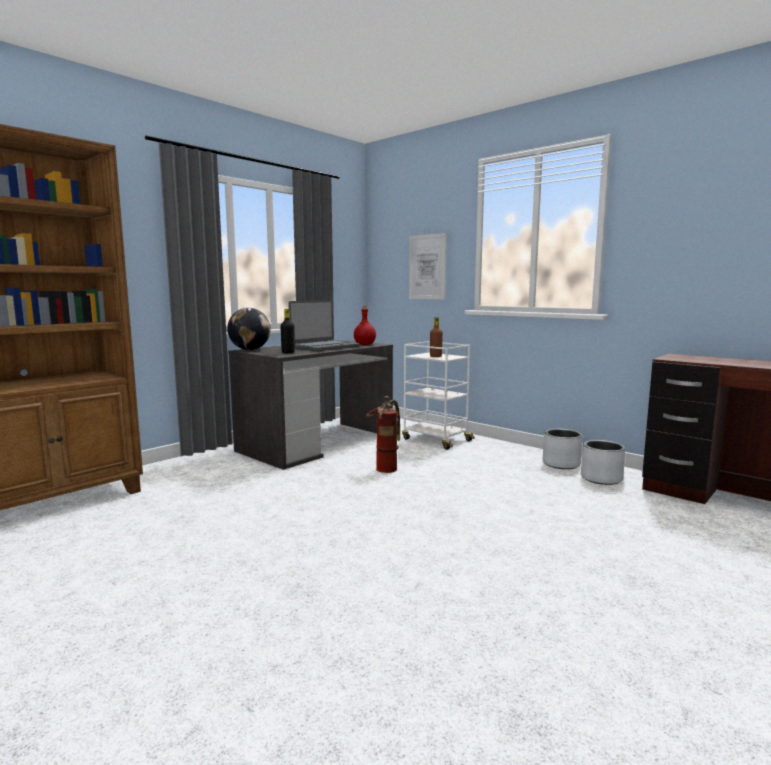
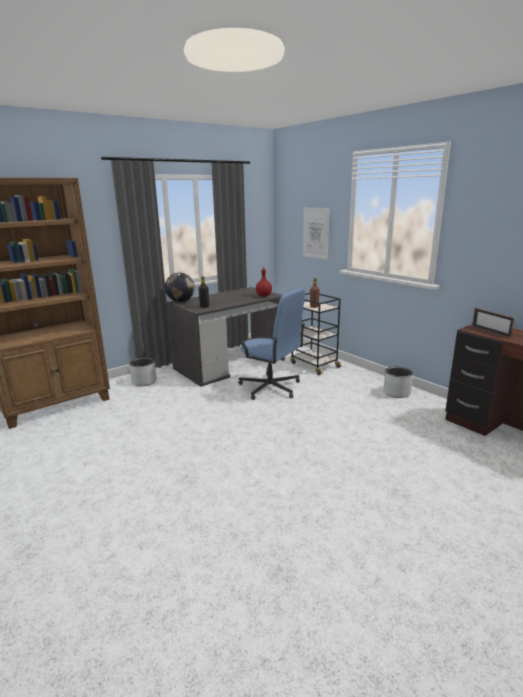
camera: 10 degrees right, 10 degrees up
laptop [288,300,360,351] -> none
fire extinguisher [366,396,400,473] -> blue office chair [239,288,305,400]
white cart [402,341,475,450] -> black cart [290,293,342,375]
grey planter [581,440,625,485] -> grey planter moved to [129,358,157,386]
none -> picture frame [472,308,515,338]

